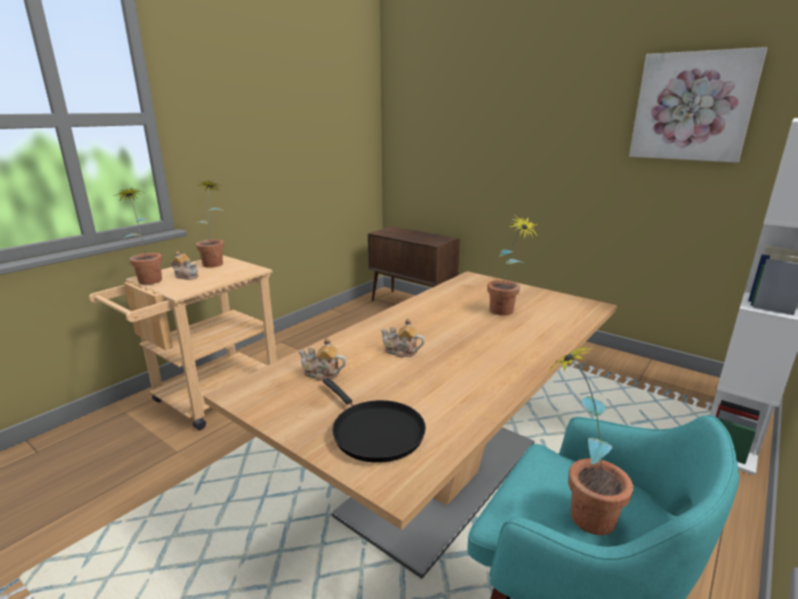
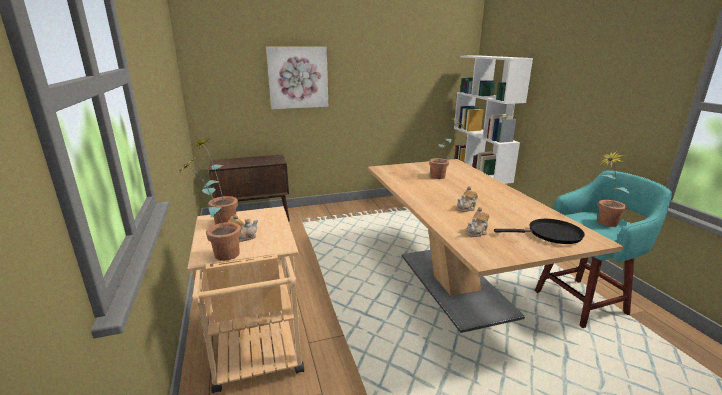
camera: 55 degrees left, 0 degrees up
picture [629,47,767,163] -> picture moved to [266,47,328,109]

